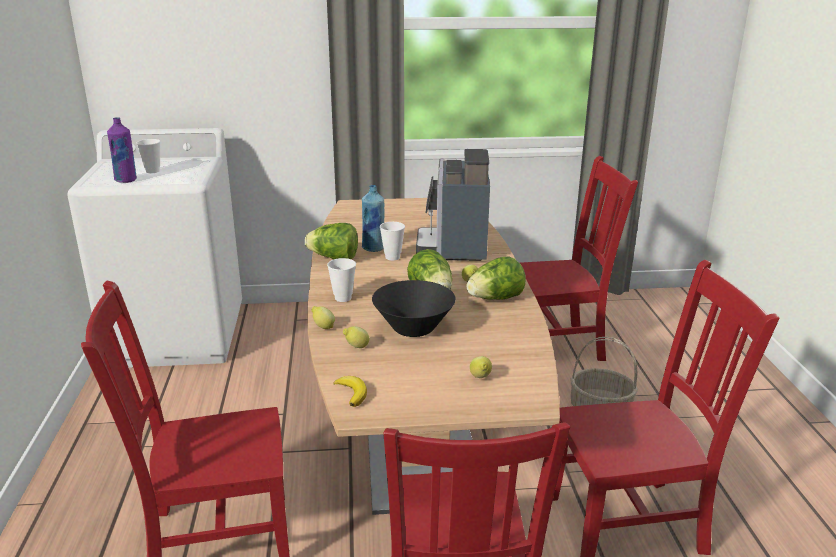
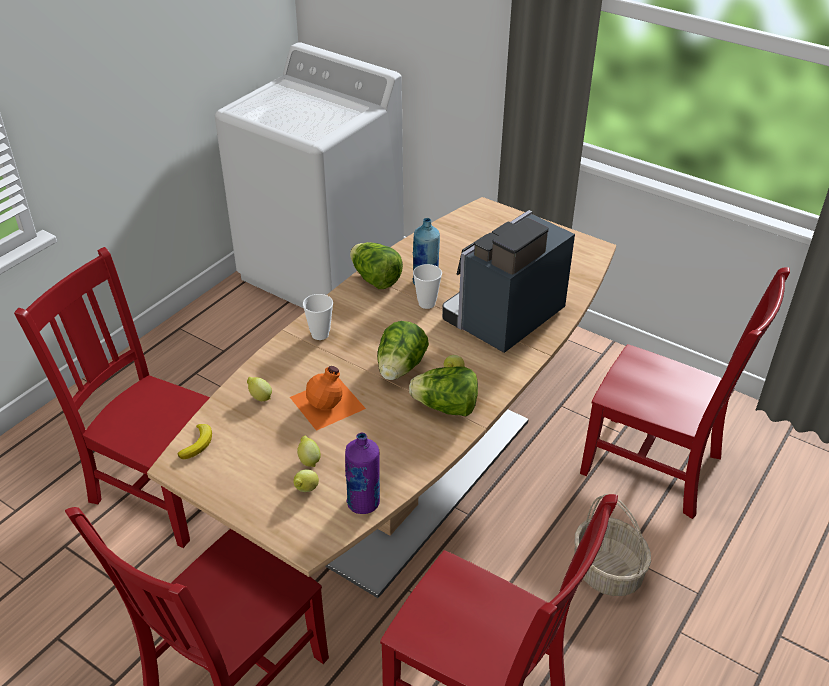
camera: 40 degrees right, 15 degrees up
purple bottle [107,117,137,183] -> purple bottle moved to [345,432,380,514]
cup [137,139,160,173] -> none
lemon [312,306,335,329] -> lemon moved to [297,435,321,467]
black bowl [372,280,456,337] -> orange bottle [290,366,366,431]

